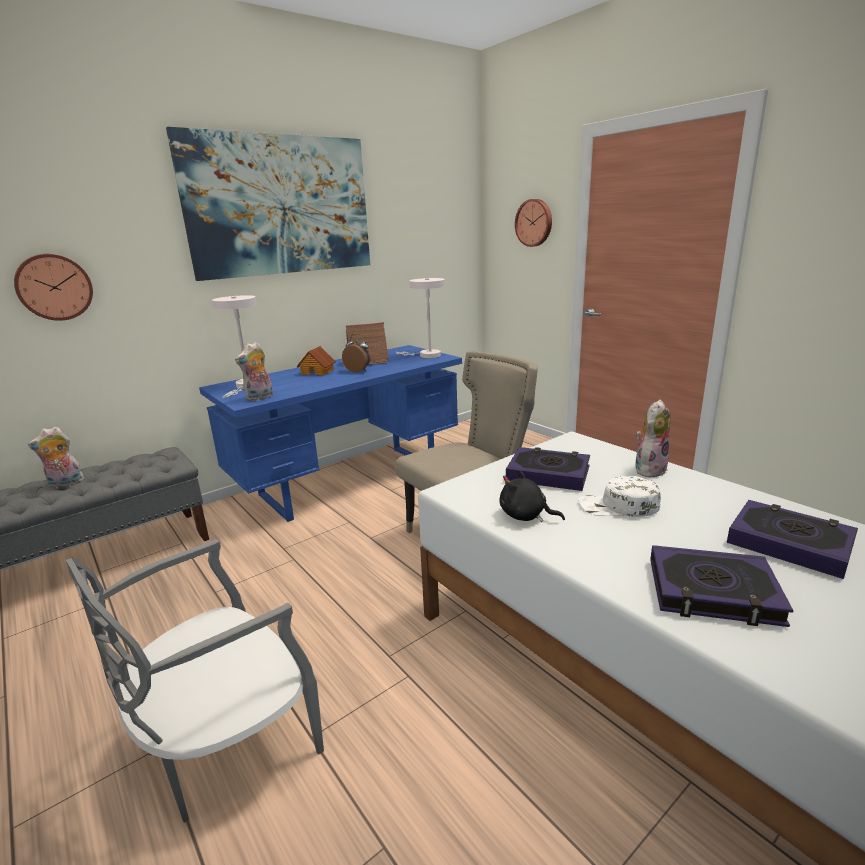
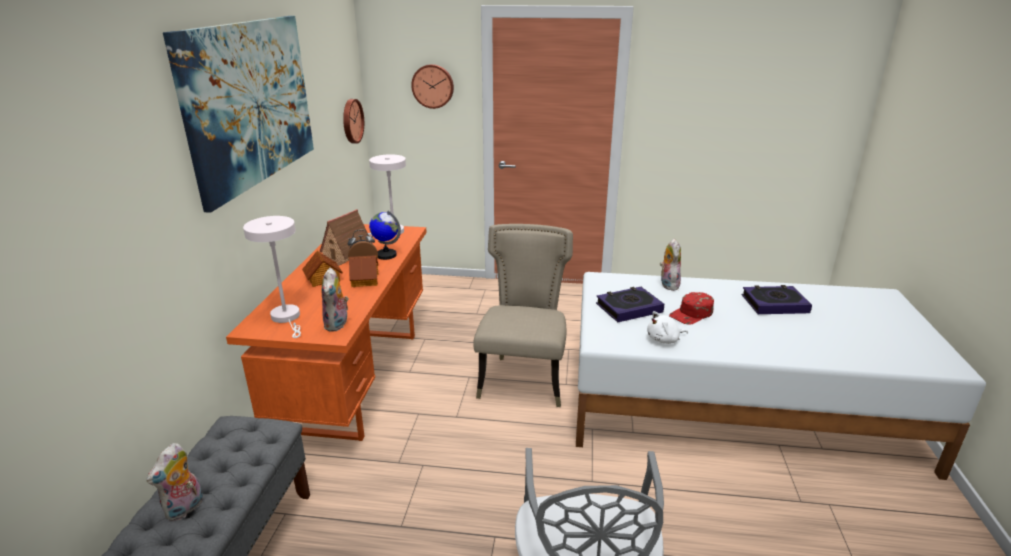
camera: 45 degrees left, 5 degrees up
wall clock [14,254,93,321] -> wall clock moved to [343,99,364,143]
blue desk [199,345,462,522] -> orange desk [226,224,427,441]
black plush toy [500,470,565,522] -> white plush toy [647,311,688,344]
white cap [579,476,661,517] -> red cap [669,292,714,325]
book [650,545,794,627] -> none
none -> toy house [348,255,378,287]
none -> globe [369,211,401,260]

